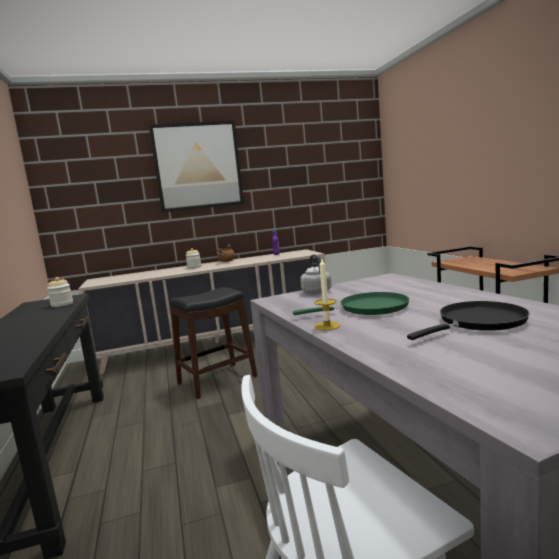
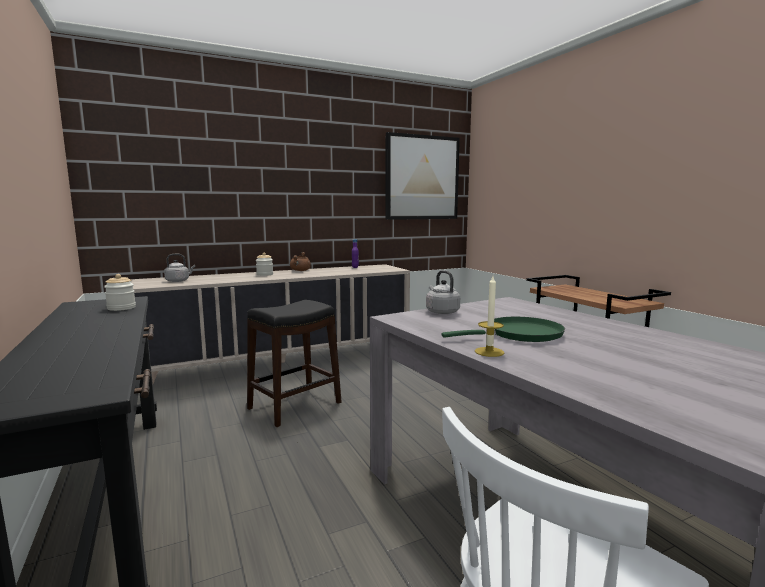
camera: 10 degrees left, 0 degrees up
picture [149,120,244,212] -> picture moved to [386,132,460,220]
black frying pan [407,301,530,340] -> none
none -> grey kettle [164,254,195,282]

